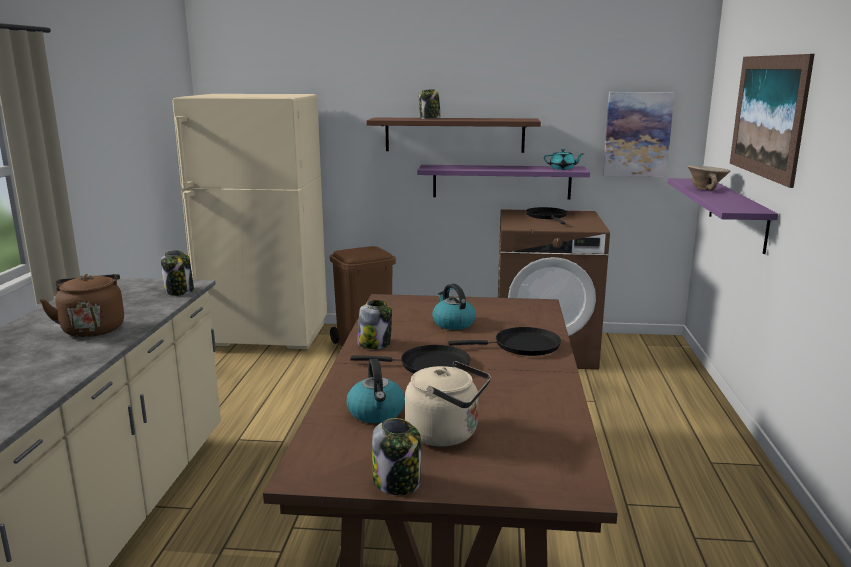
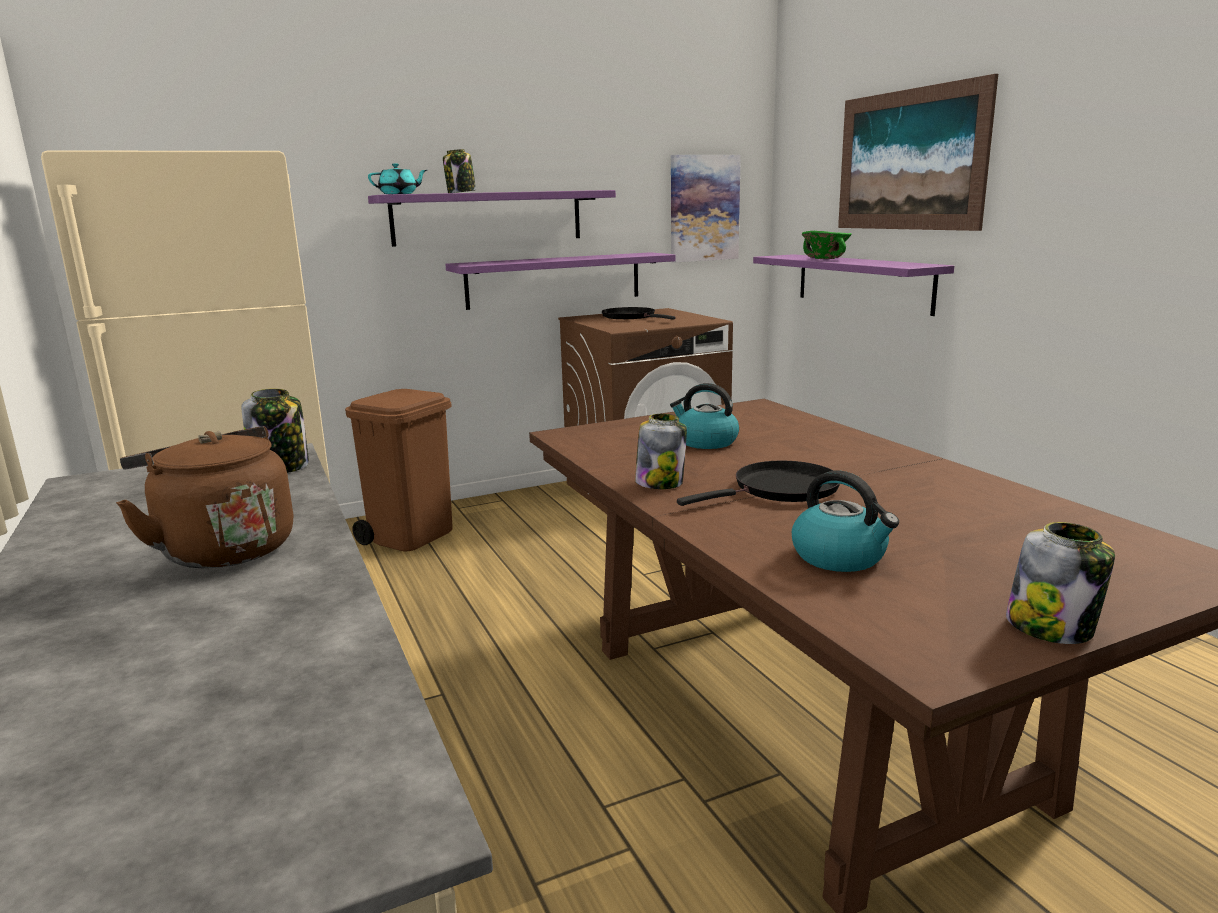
camera: 30 degrees left, 0 degrees up
brown shelf [367,118,541,153] -> purple shelf [368,190,616,247]
beige kettle [405,361,491,447] -> none
black frying pan [448,327,561,356] -> none
turquoise teapot [544,149,584,170] -> turquoise teapot moved to [368,163,427,194]
beige bowl [688,165,731,191] -> green bowl [802,231,852,259]

